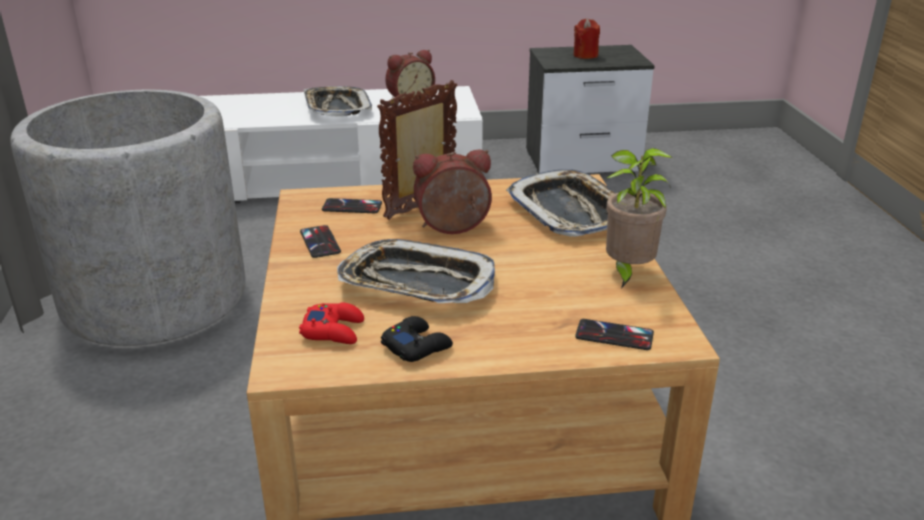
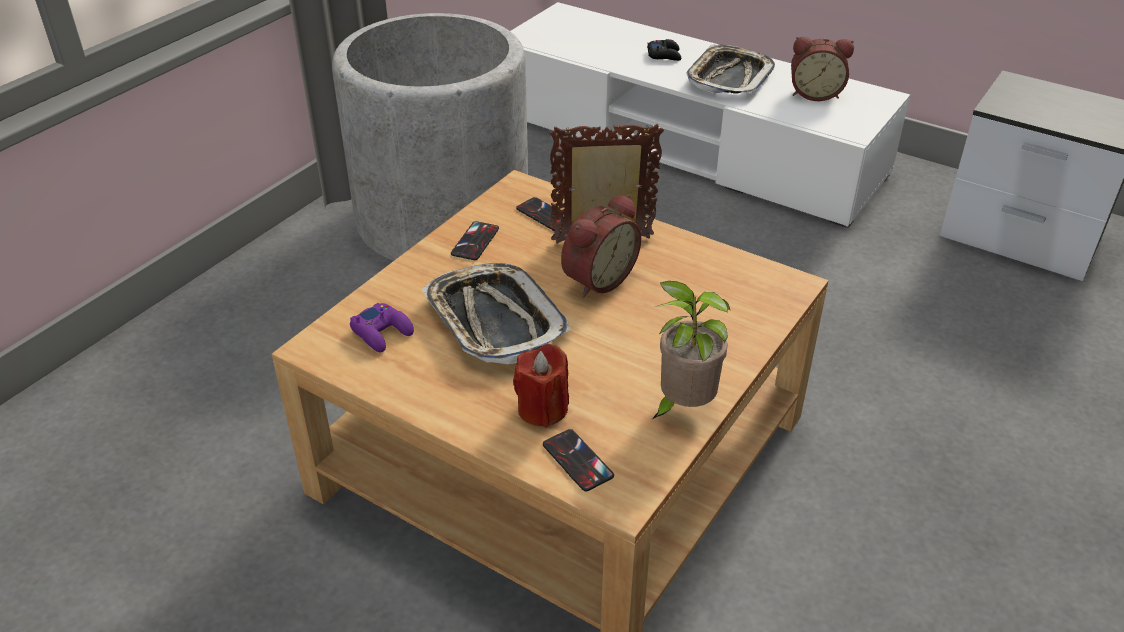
camera: 40 degrees right, 10 degrees up
red game controller [299,302,364,344] -> purple game controller [350,303,414,352]
black game controller [381,316,453,362] -> black game controller moved to [647,39,681,61]
alarm clock [413,149,492,234] -> alarm clock turned 105 degrees clockwise [561,194,641,298]
tray [506,169,616,237] -> none
red candle [573,19,600,59] -> red candle moved to [513,344,569,428]

